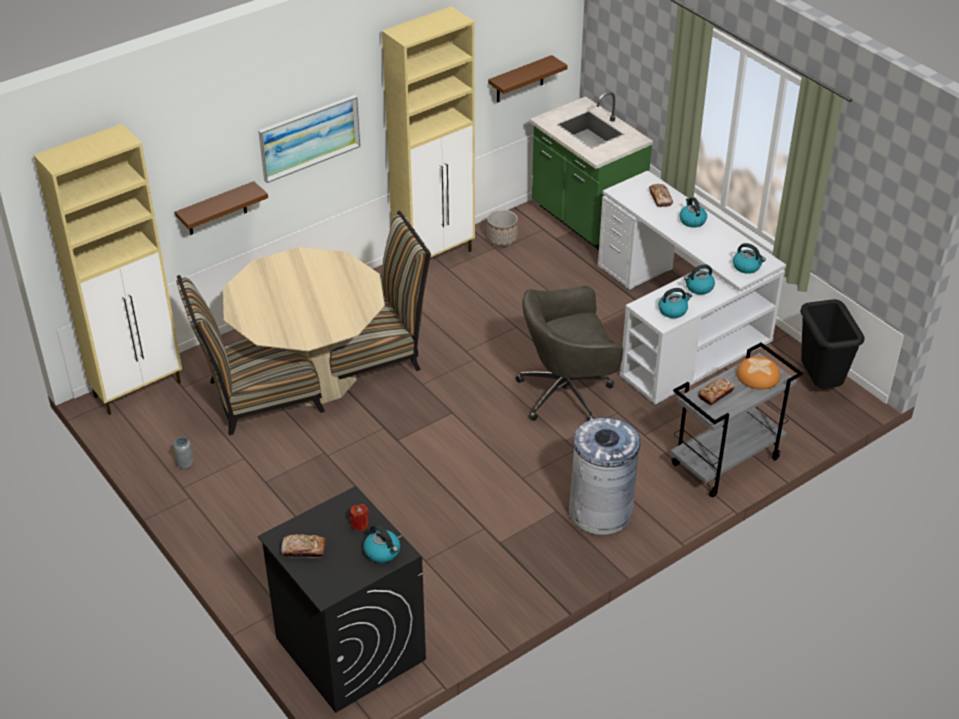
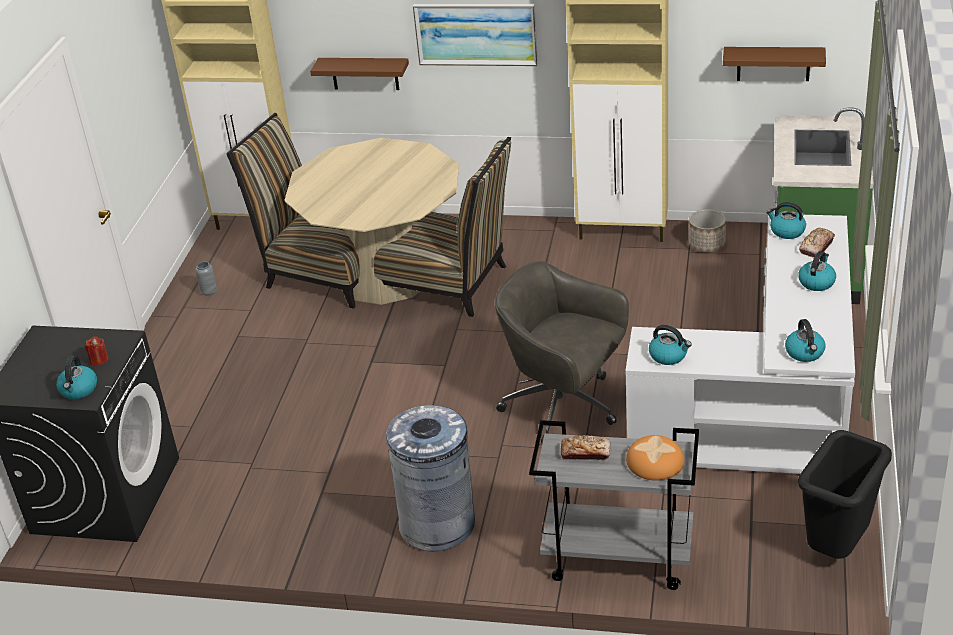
camera: 50 degrees right, 5 degrees down
bread [281,534,326,558] -> none
kettle [684,264,715,295] -> kettle moved to [766,202,806,239]

